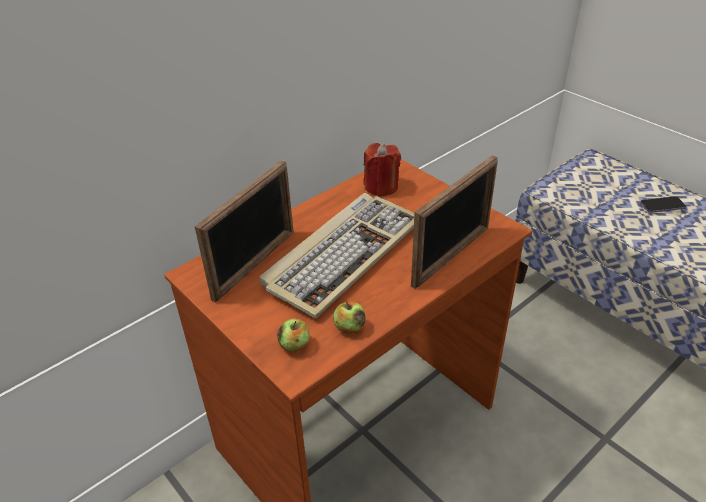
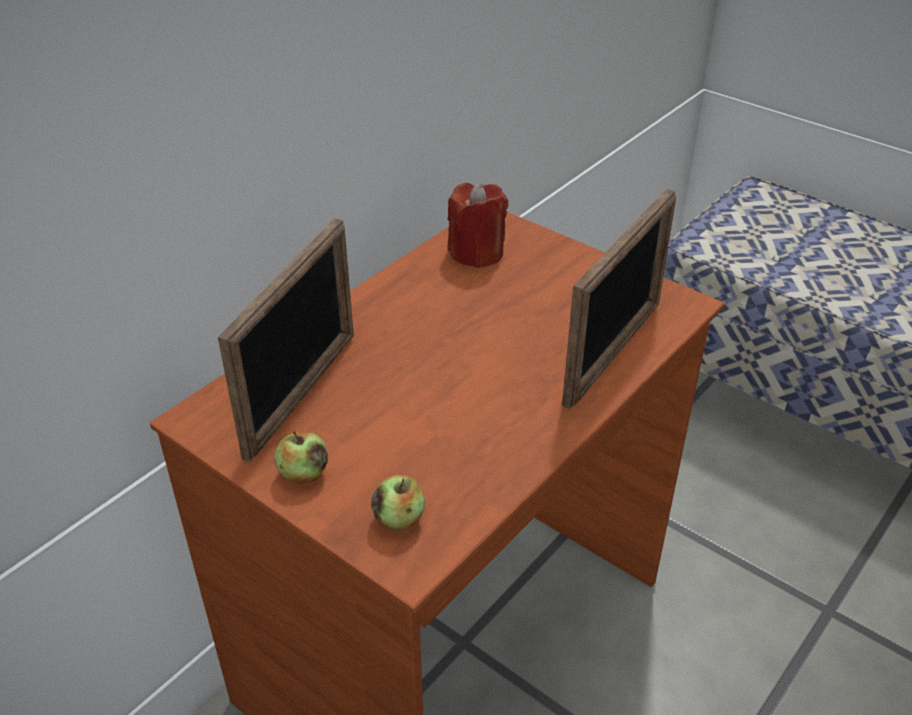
camera: 10 degrees left, 0 degrees up
keyboard [259,193,414,319] -> none
apple [333,301,366,334] -> apple moved to [275,430,328,484]
phone [640,196,686,213] -> none

